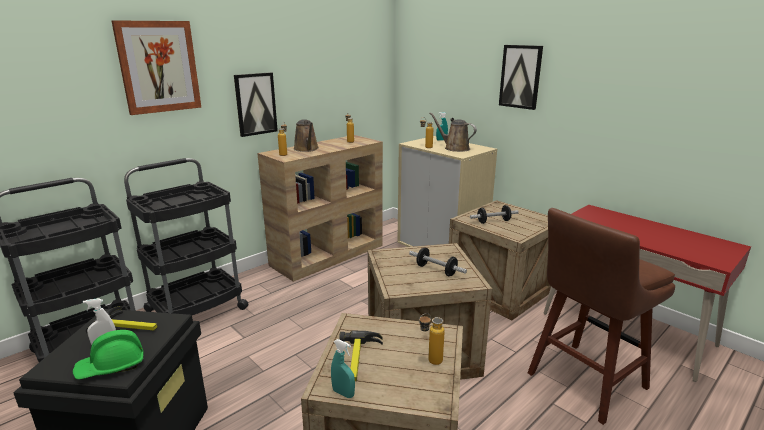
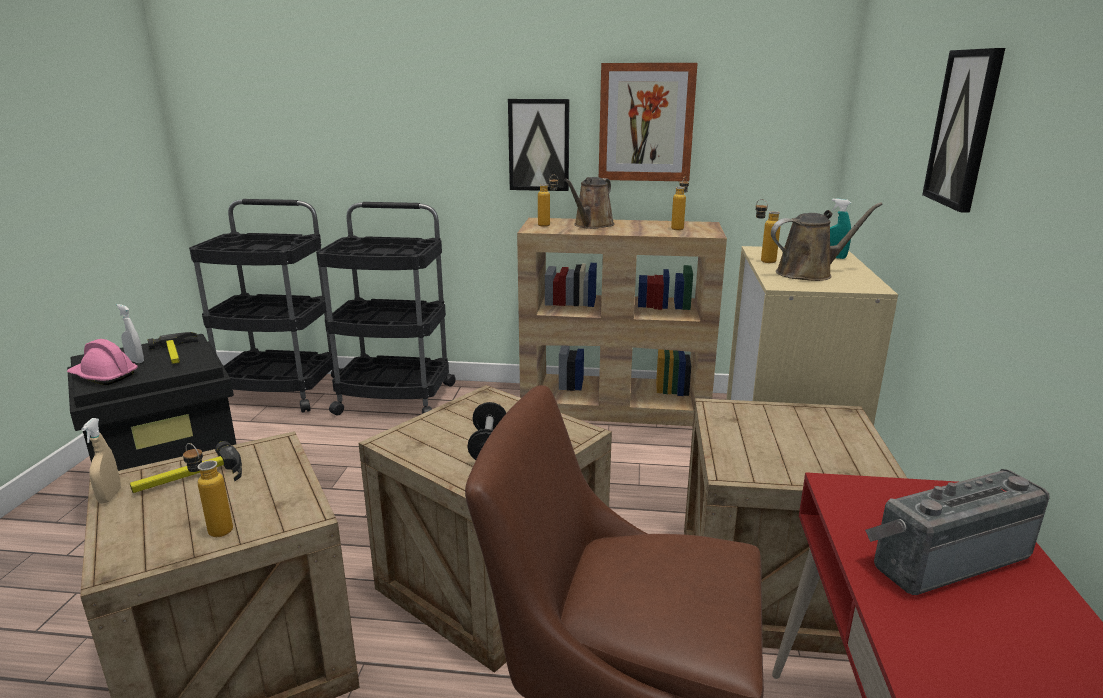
camera: 50 degrees right, 0 degrees up
green hard hat [73,330,144,379] -> pink hard hat [67,339,138,385]
picture [112,20,201,115] -> picture moved to [599,63,698,182]
turquoise spray bottle [331,339,355,398] -> beige spray bottle [81,418,121,504]
brown watering can [430,112,477,152] -> brown watering can turned 75 degrees clockwise [771,202,882,281]
dumbbell [470,205,519,224] -> none
none -> radio [865,469,1050,595]

